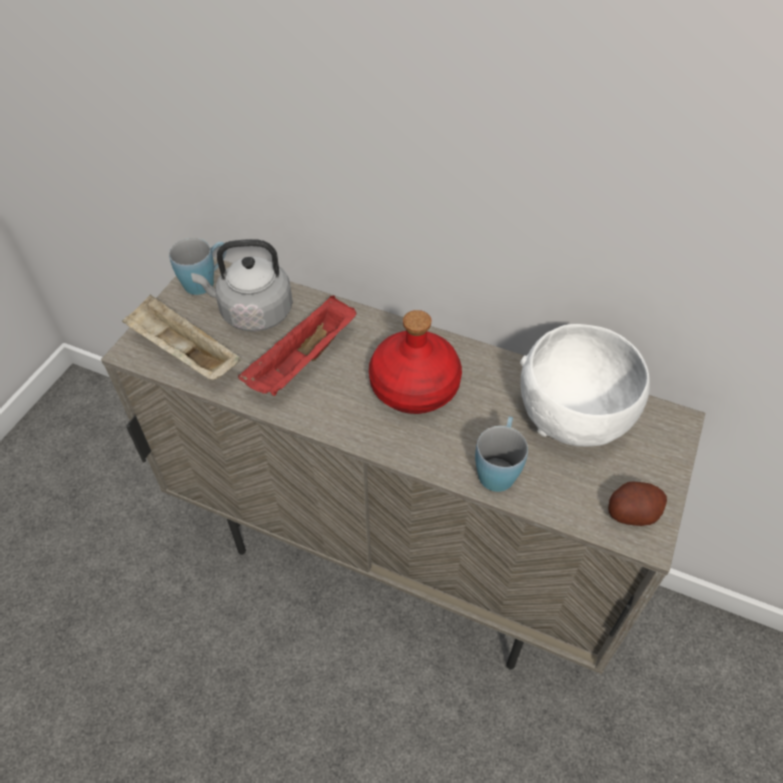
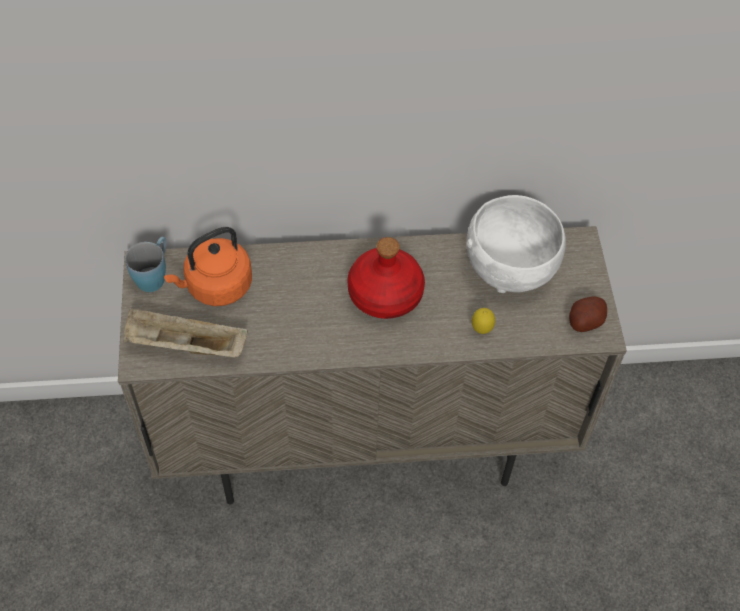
camera: 30 degrees left, 5 degrees up
grey kettle [191,239,293,332] -> orange kettle [164,227,252,306]
red tray [238,295,357,396] -> none
blue mug [475,416,528,492] -> lemon [472,308,495,334]

